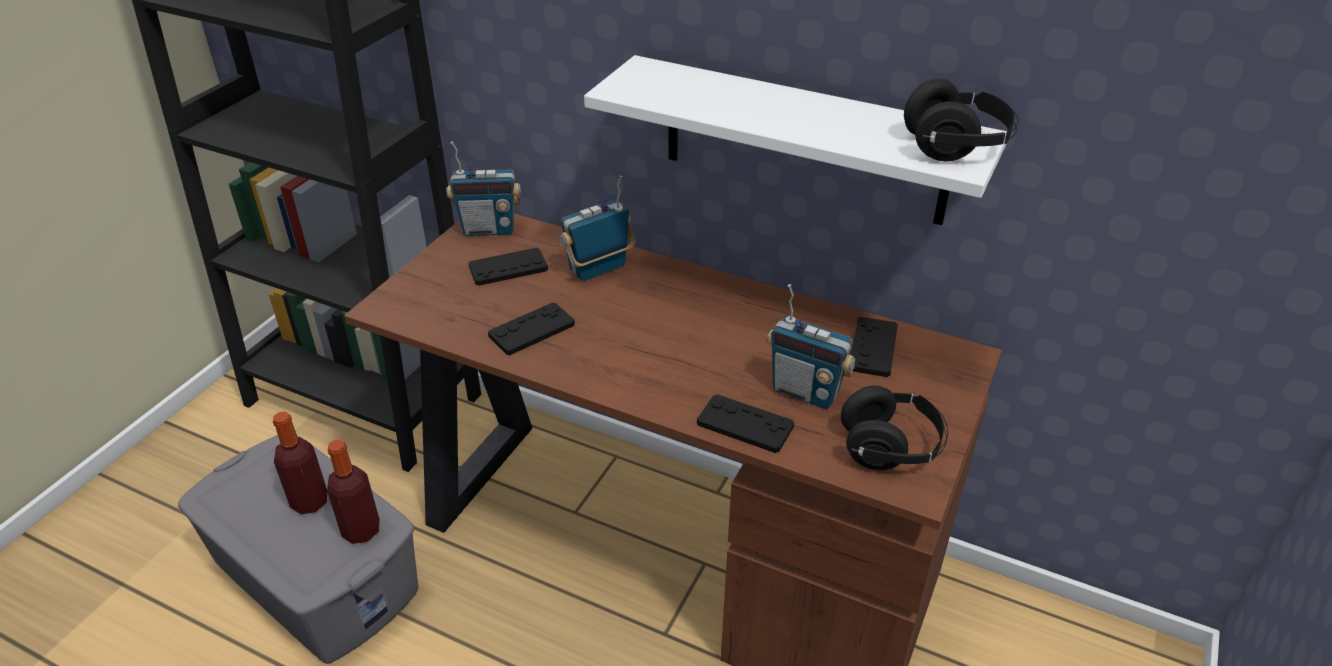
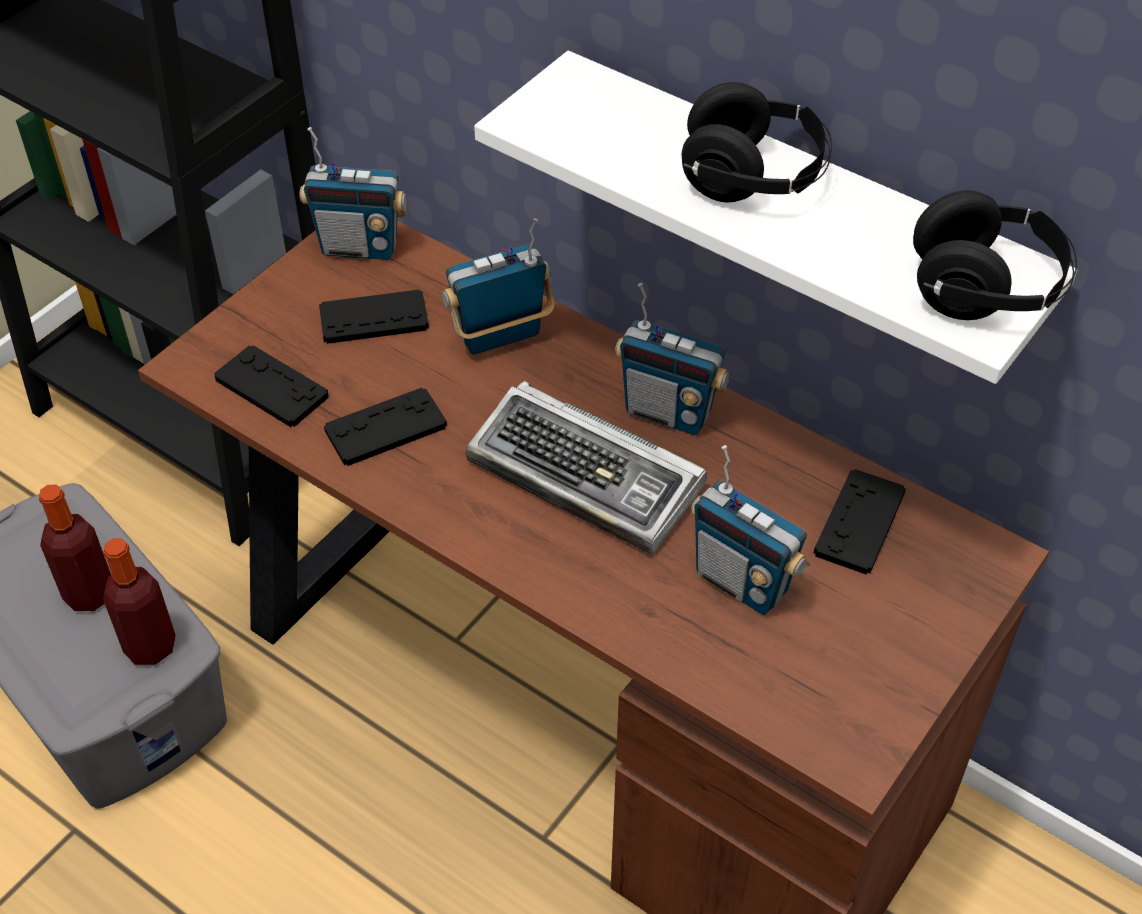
camera: 10 degrees right, 10 degrees up
black game controller [697,394,794,453] -> black game controller moved to [215,345,328,427]
black headphones [841,385,948,470] -> black headphones moved to [682,82,832,203]
none -> keyboard [466,381,707,554]
none -> radio [615,283,730,435]

